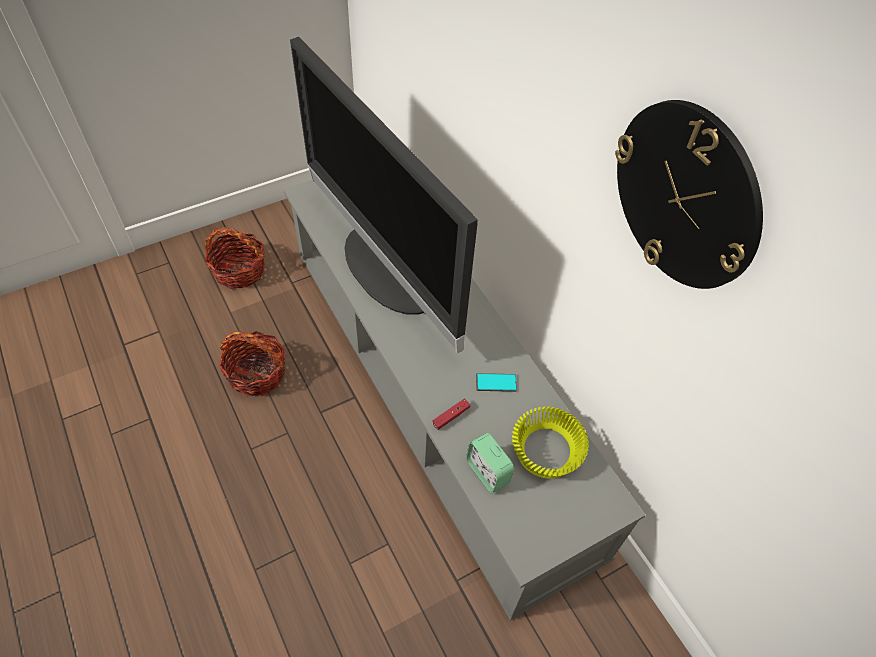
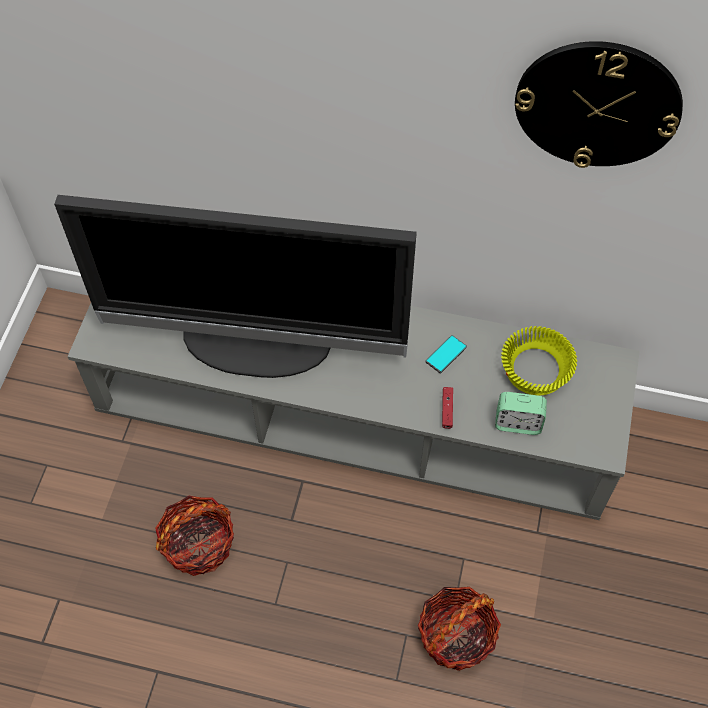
camera: 45 degrees left, 5 degrees up
basket [205,227,265,289] -> basket moved to [418,587,501,671]

